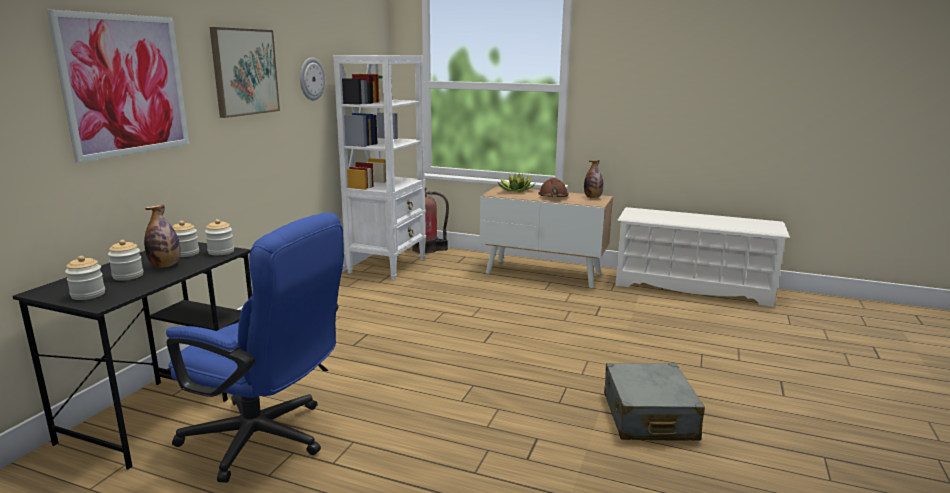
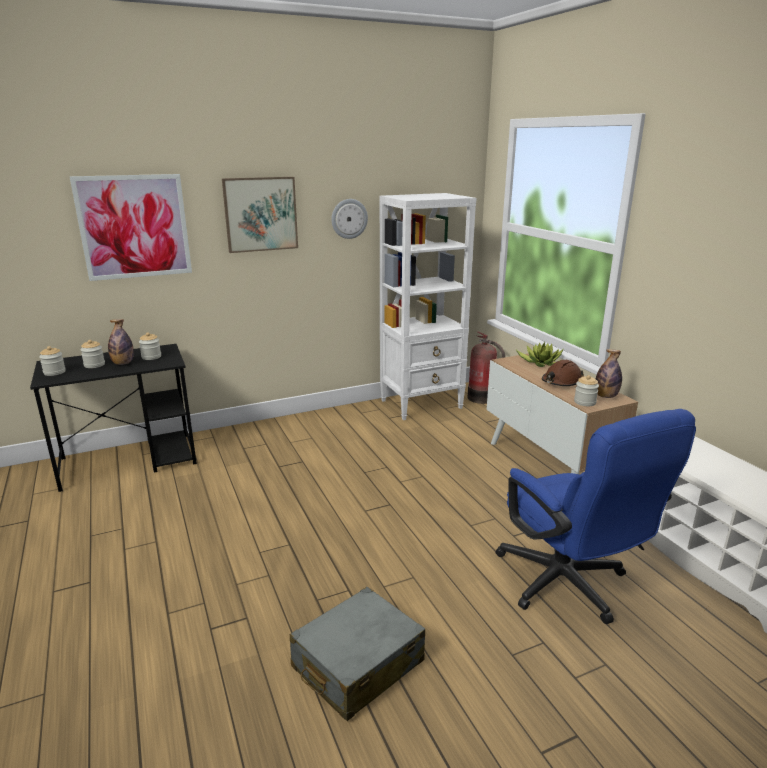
camera: 45 degrees right, 5 degrees up
blue office chair [166,212,344,483] -> blue office chair moved to [495,409,696,624]
jar [205,219,234,255] -> jar moved to [574,375,599,406]

